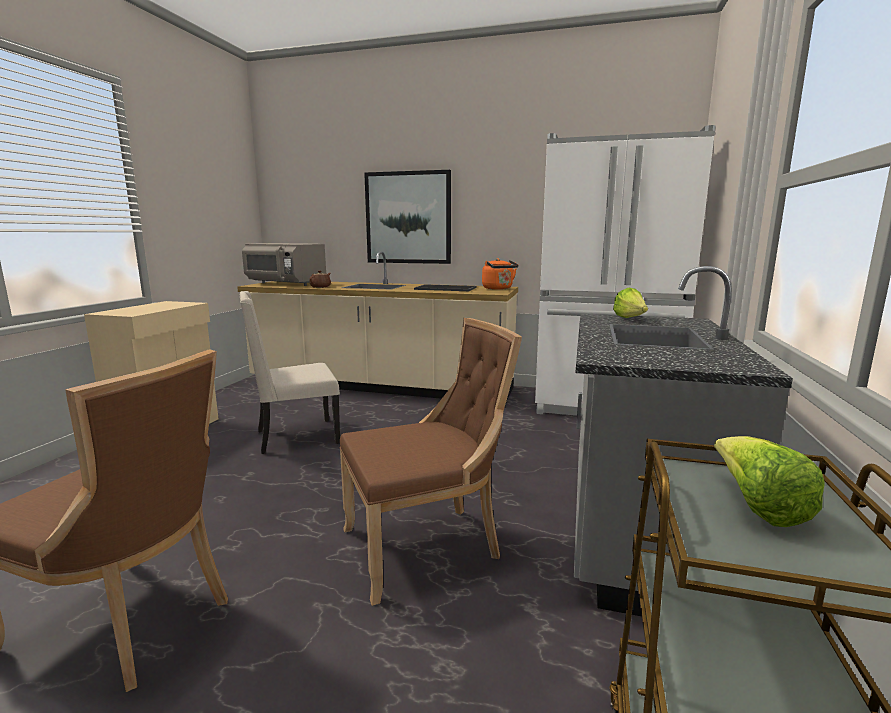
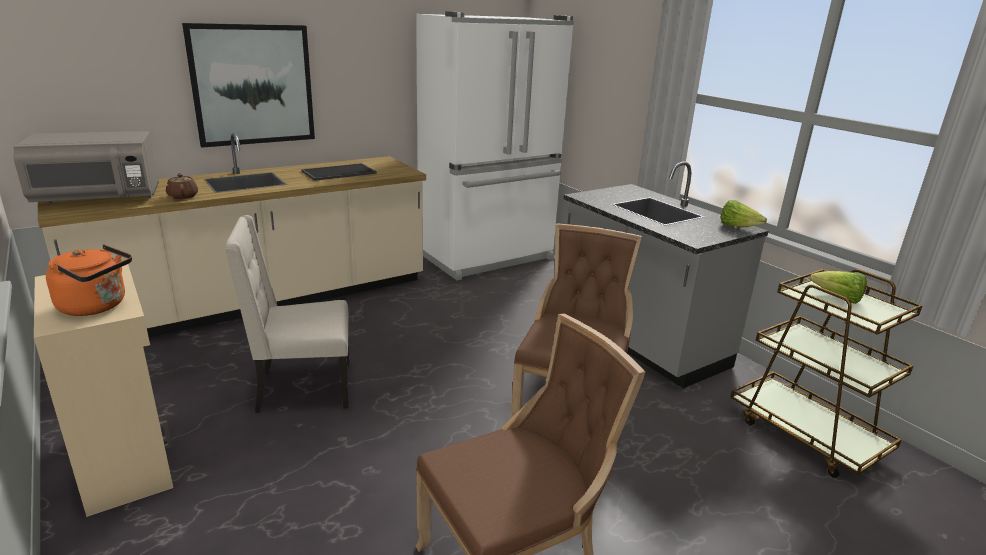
camera: 50 degrees left, 10 degrees up
beige chair [240,291,340,454] -> beige chair turned 60 degrees clockwise [225,215,349,413]
orange kettle [482,258,519,290] -> orange kettle moved to [46,244,132,316]
lettuce [613,288,648,318] -> lettuce moved to [721,200,767,227]

